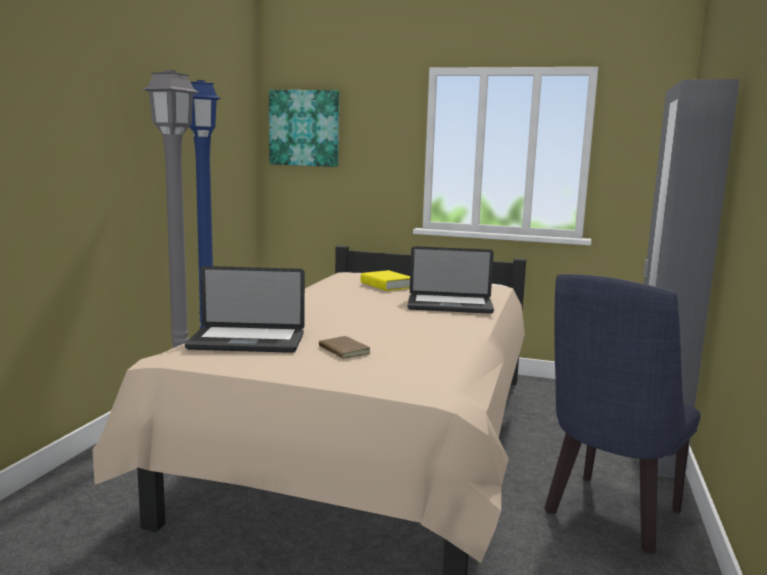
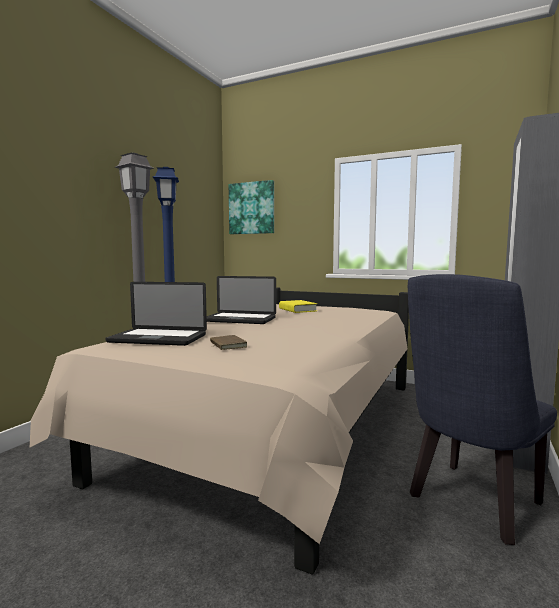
camera: 10 degrees right, 5 degrees down
laptop [407,246,494,314] -> laptop moved to [207,276,276,324]

